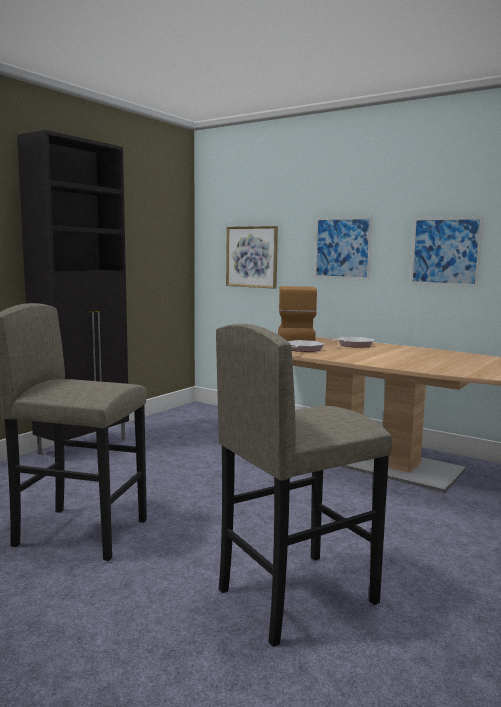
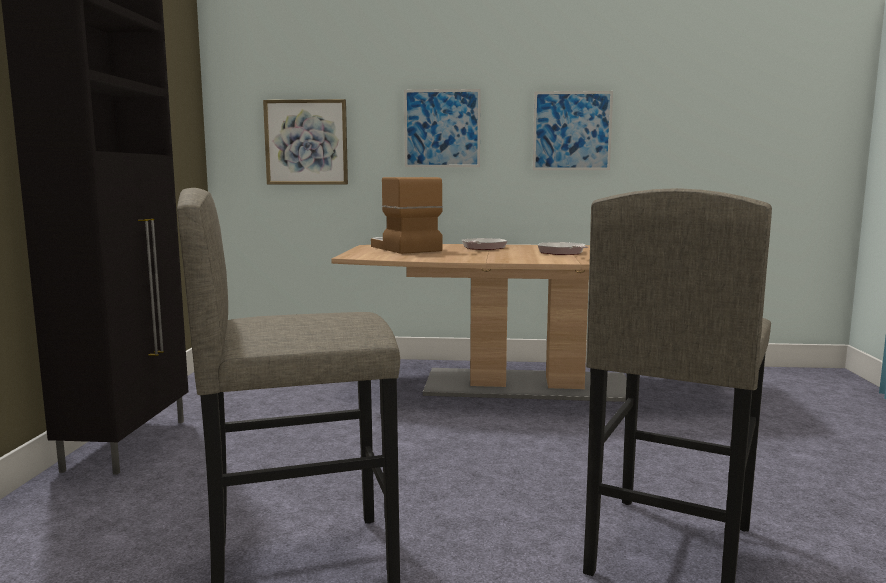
camera: 30 degrees left, 0 degrees up
frying pan [288,340,324,352] -> frying pan moved to [538,242,588,255]

